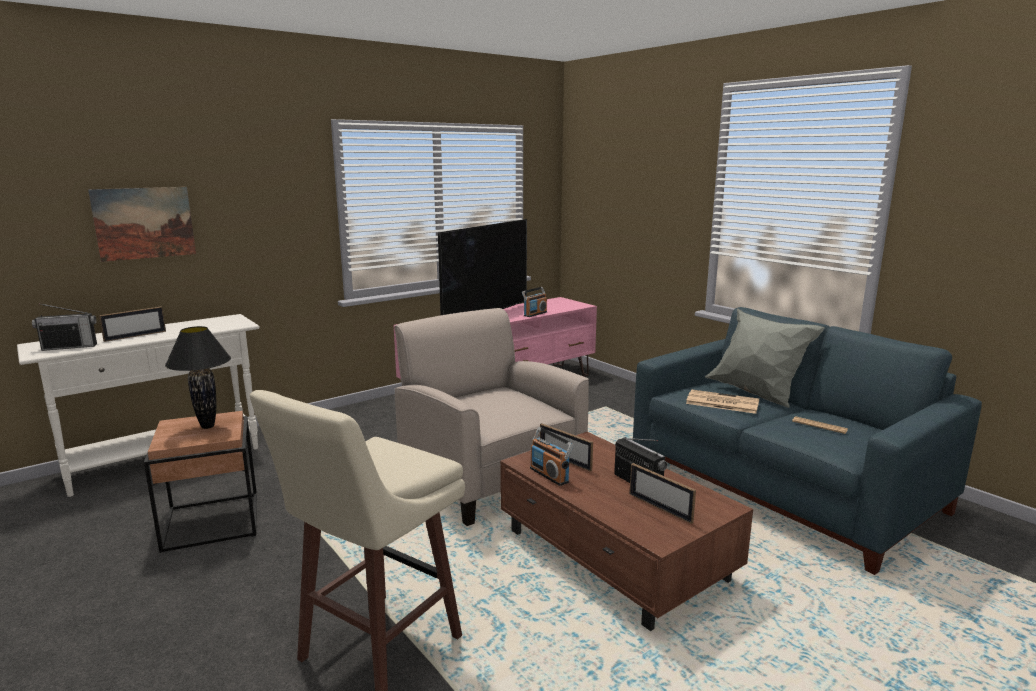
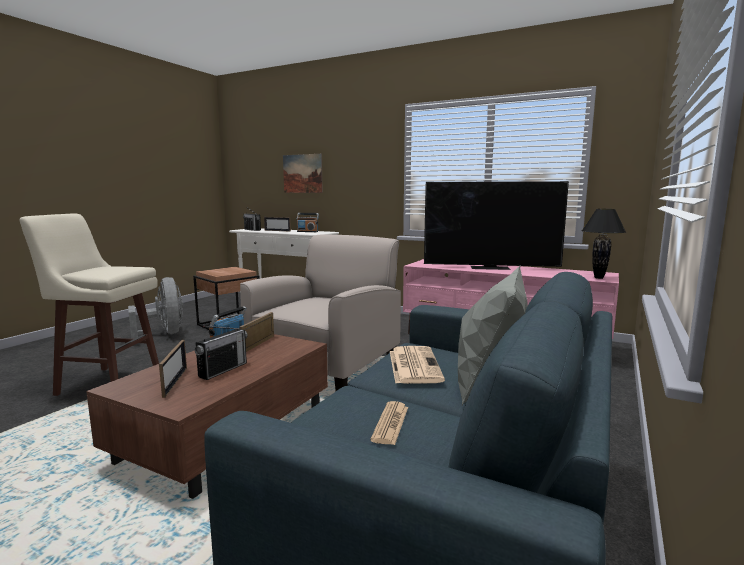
camera: 65 degrees right, 5 degrees down
black table lamp [165,326,231,429] -> black table lamp moved to [582,209,626,279]
radio [522,287,547,317] -> radio moved to [297,213,319,232]
picture frame [629,463,696,524] -> picture frame turned 150 degrees clockwise [159,340,187,398]
none -> grey fan [128,277,183,339]

